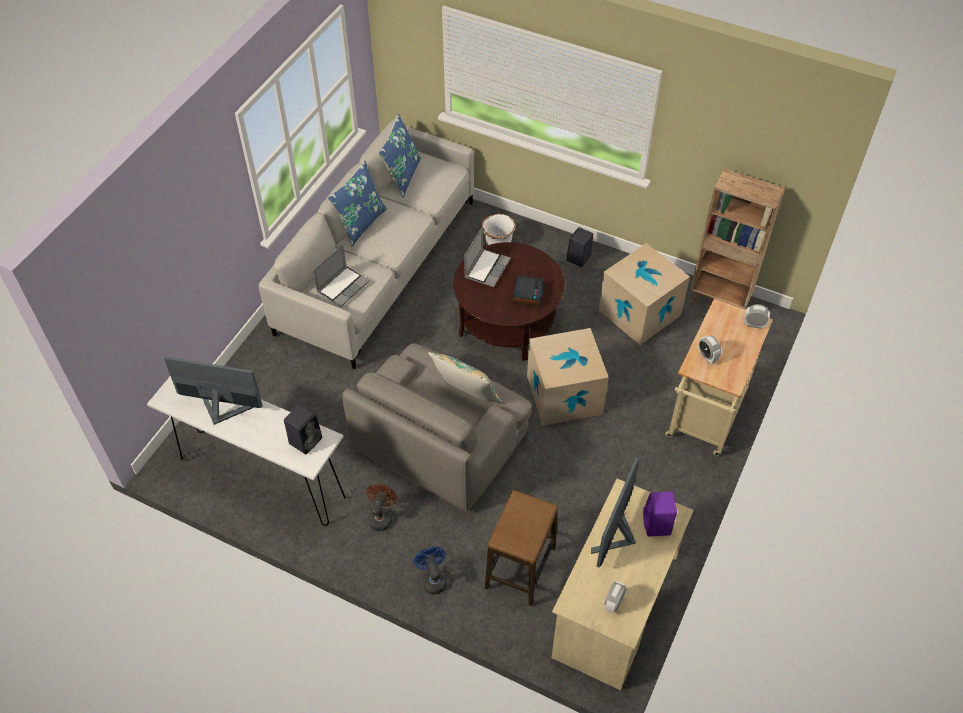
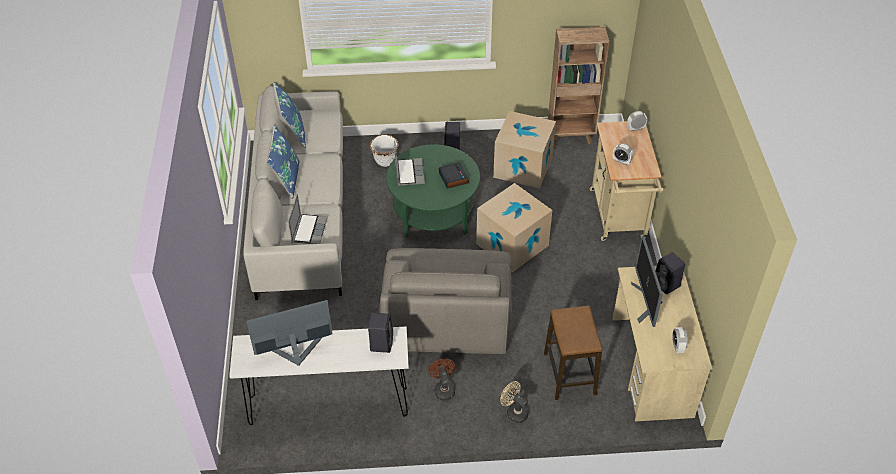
camera: 30 degrees left, 5 degrees down
blue fan [414,546,447,594] -> beige fan [500,381,529,423]
beige pillow [428,352,502,403] -> none
brown coffee table [453,242,565,361] -> green coffee table [386,144,480,237]
purple speaker [643,491,677,537] -> black speaker [655,252,685,294]

